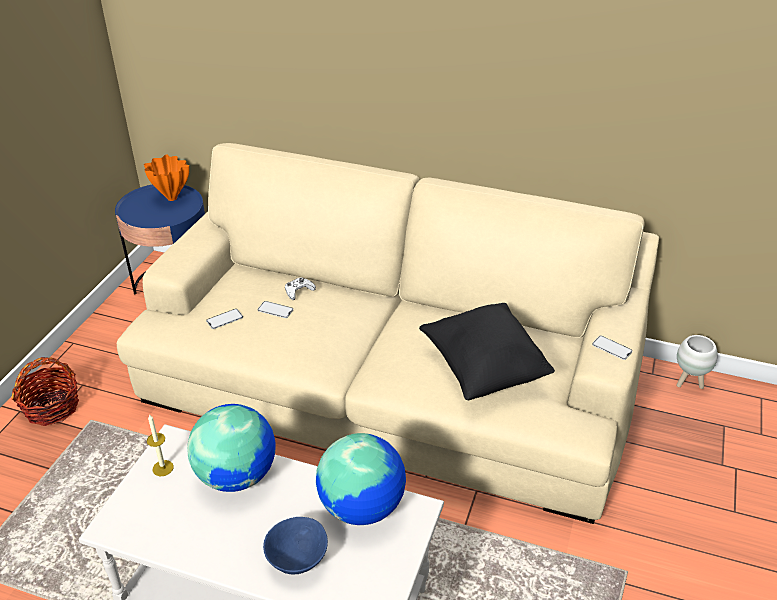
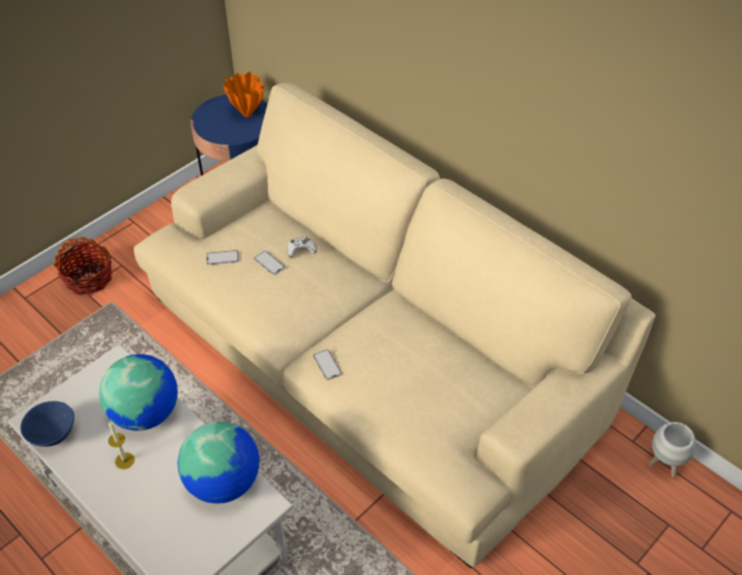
camera: 25 degrees right, 10 degrees up
candle [147,414,174,476] -> candle moved to [108,422,134,469]
blue bowl [263,517,328,575] -> blue bowl moved to [20,401,74,447]
black pillow [419,303,555,400] -> none
phone [592,336,633,360] -> phone moved to [313,349,342,380]

